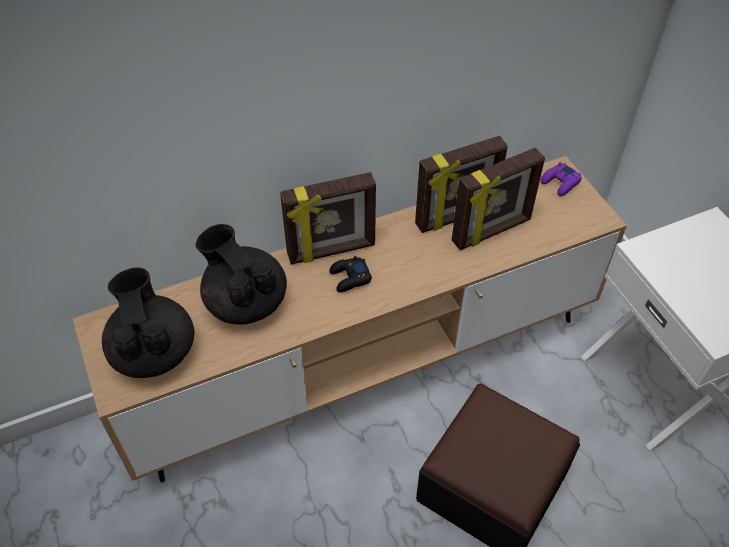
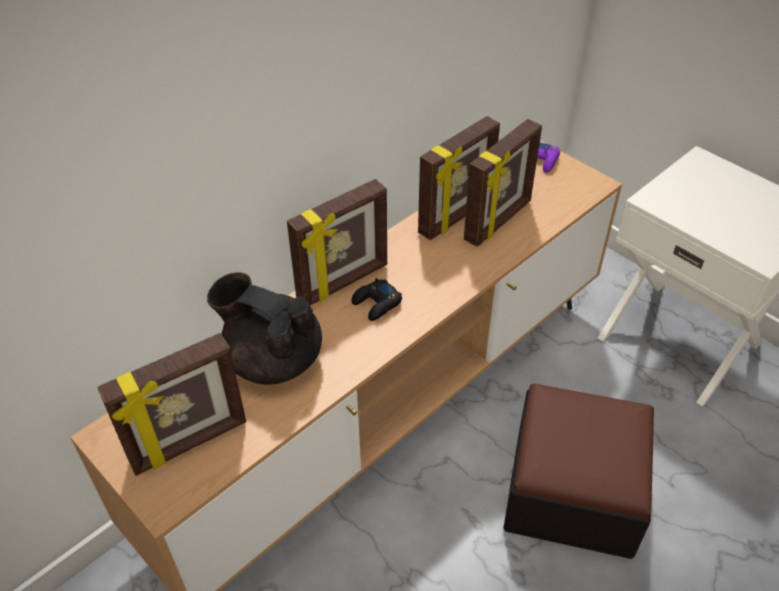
camera: 20 degrees left, 5 degrees down
black teapot [102,267,194,378] -> picture frame [97,333,246,476]

